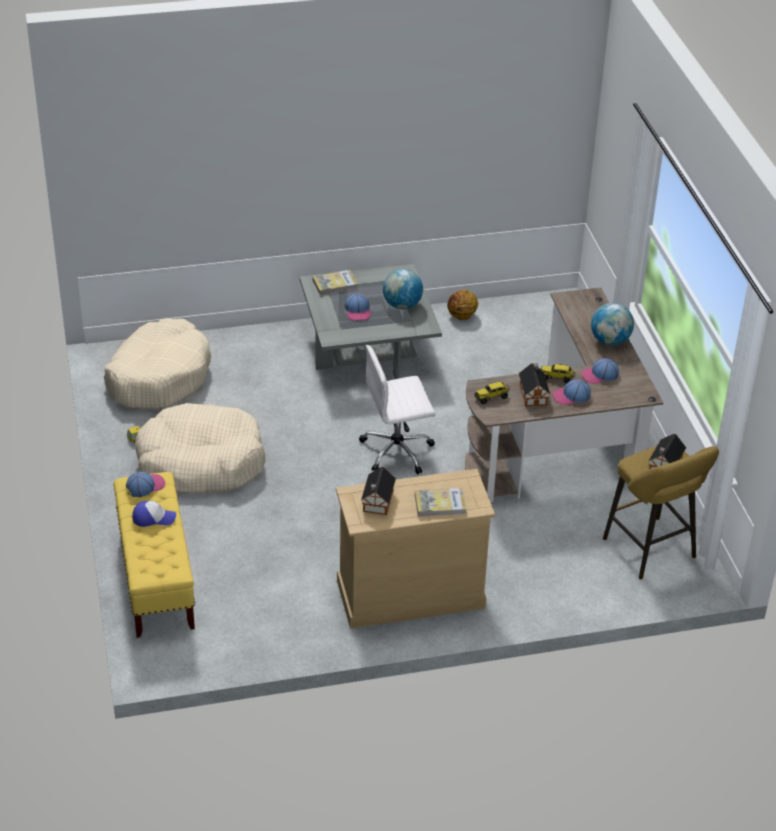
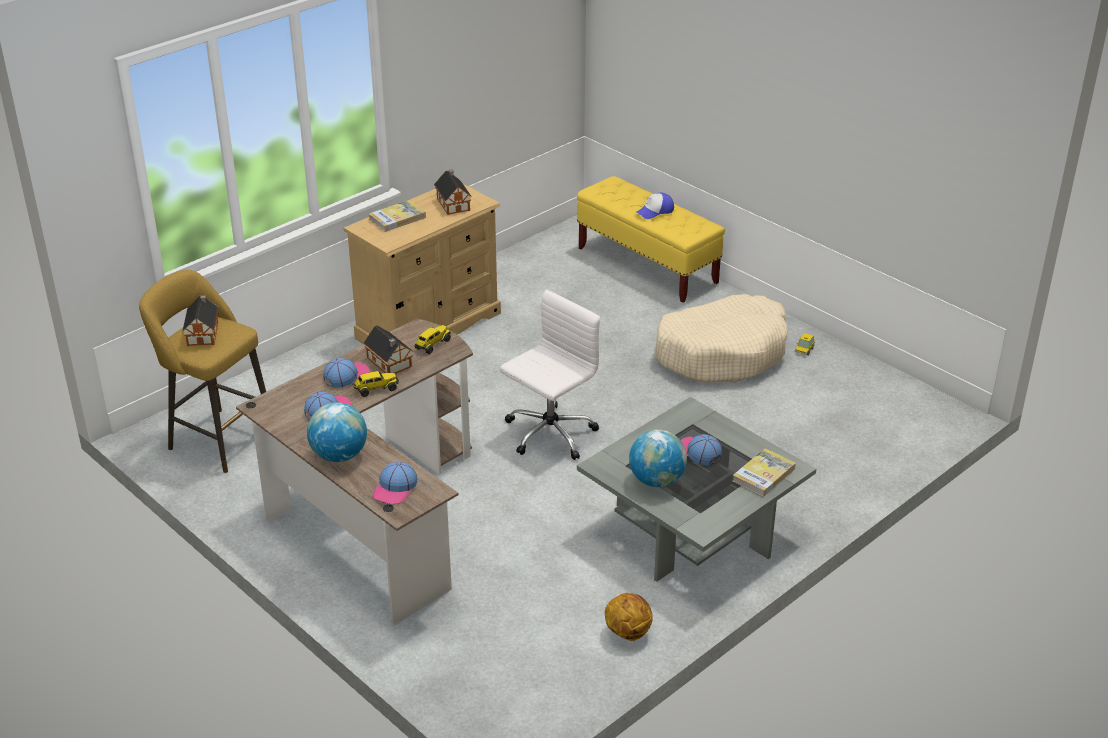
camera: 150 degrees right, 5 degrees down
beige dog bed [104,318,211,409] -> none
cap [126,472,165,497] -> cap moved to [373,462,417,504]

